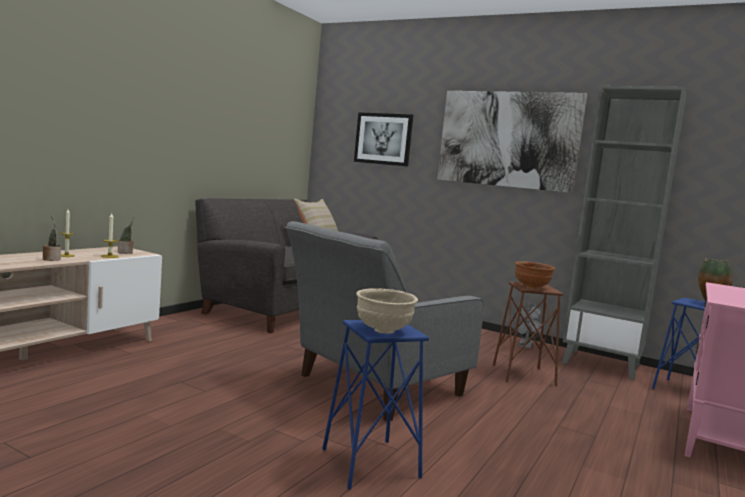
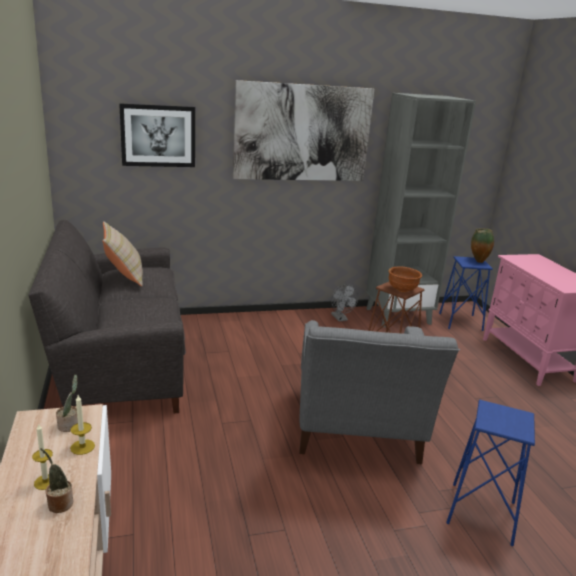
camera: 45 degrees left, 15 degrees up
beige bowl [356,288,418,334] -> none

